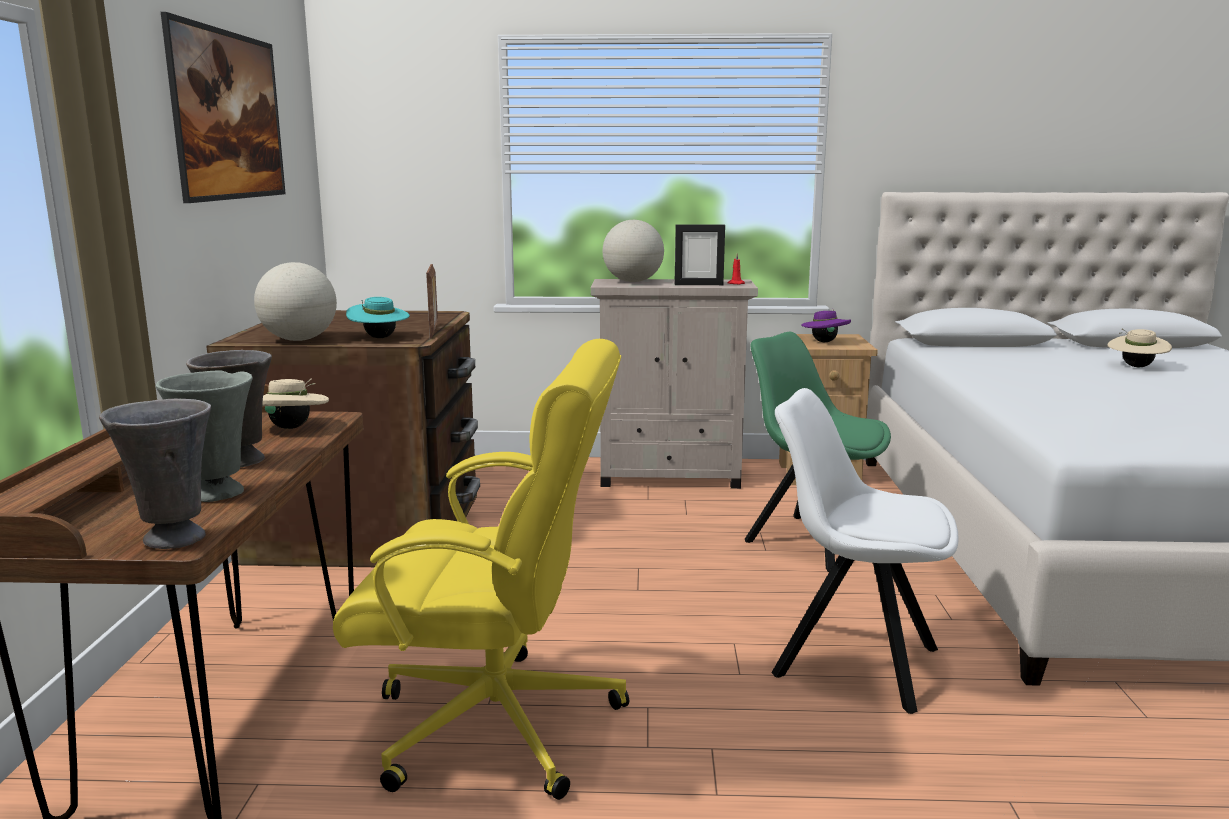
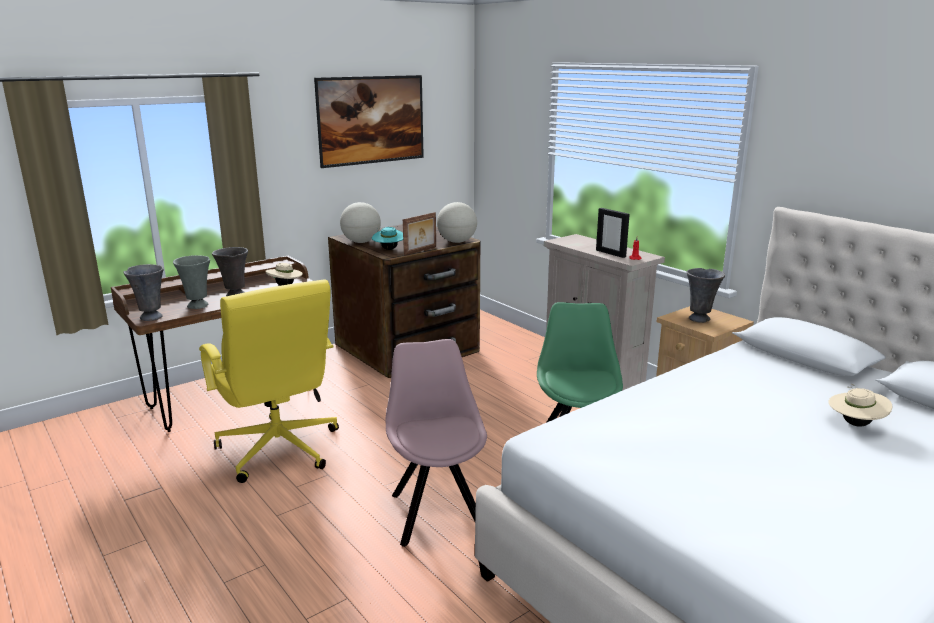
camera: 50 degrees right, 5 degrees up
globe [603,220,664,282] -> globe moved to [437,202,477,243]
white chair [772,388,958,714] -> pink chair [386,339,487,547]
purple hat [801,308,851,342] -> grey vase [687,268,725,323]

